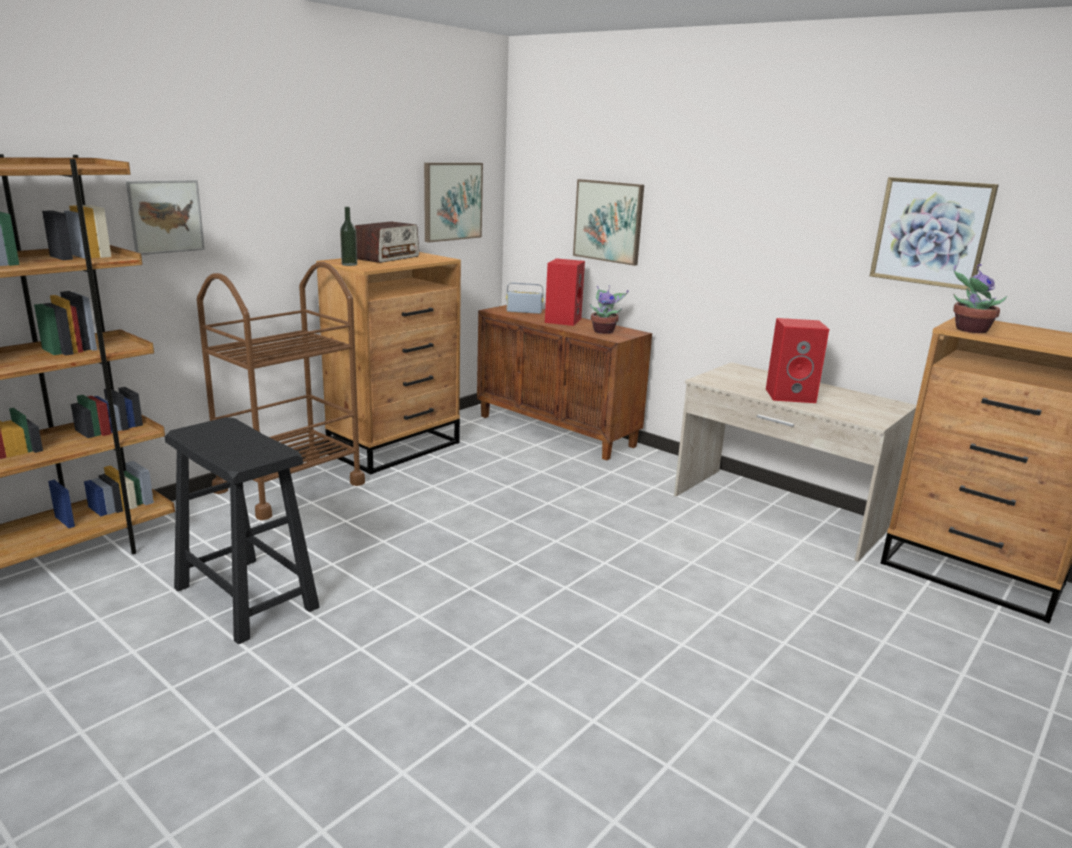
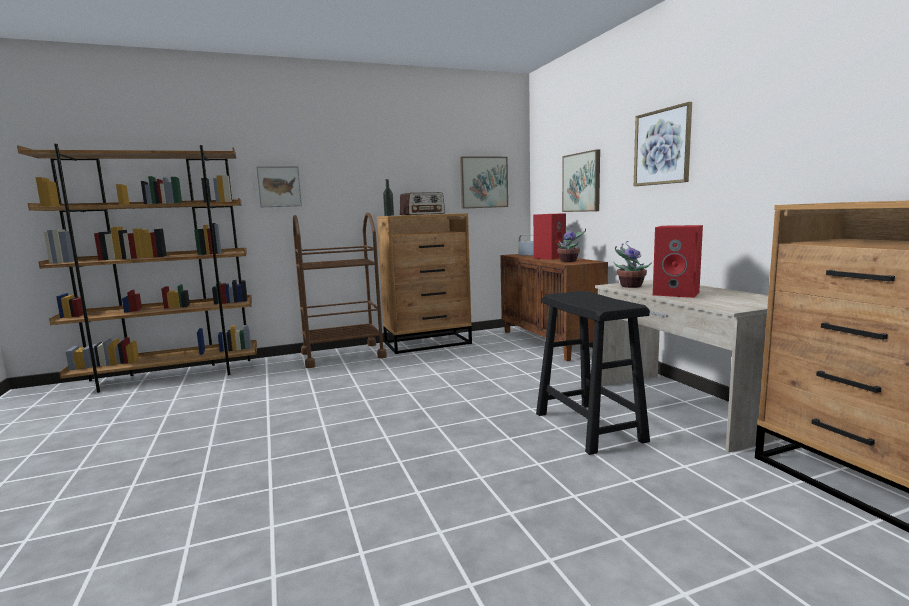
camera: 30 degrees right, 10 degrees down
black stool [165,417,320,644] -> black stool moved to [536,291,650,455]
picture [870,177,999,291] -> picture moved to [634,102,692,186]
potted plant [953,264,1007,333] -> potted plant moved to [613,241,652,288]

